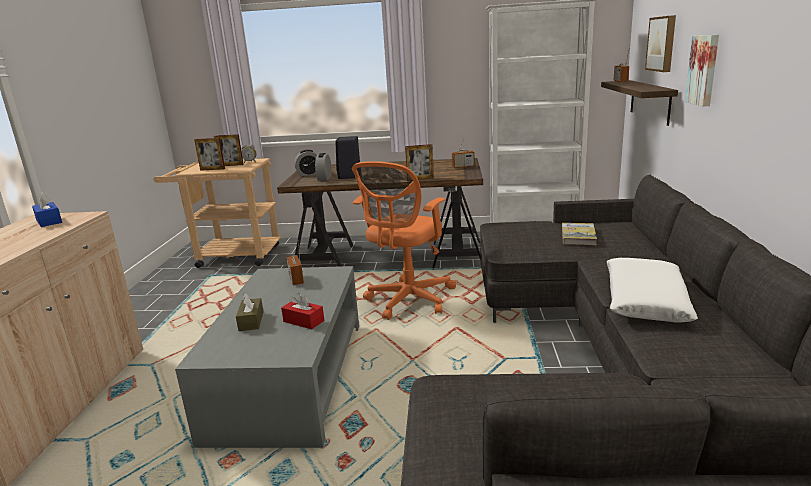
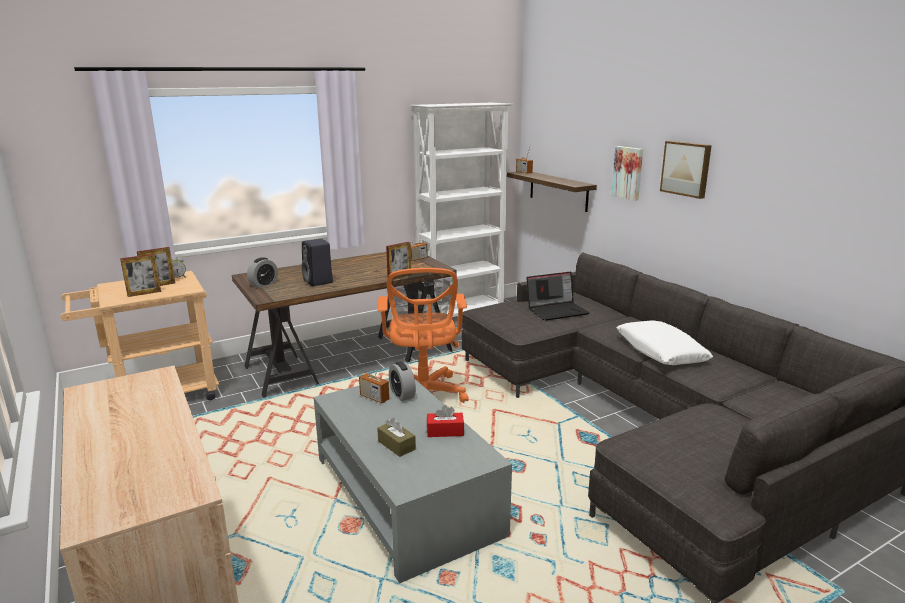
camera: 35 degrees left, 0 degrees up
blue tissue box [32,192,62,227] -> none
alarm clock [315,153,332,181] -> alarm clock moved to [389,361,416,401]
book [562,223,597,245] -> laptop [526,272,590,321]
picture [645,15,676,72] -> picture moved to [660,141,712,199]

